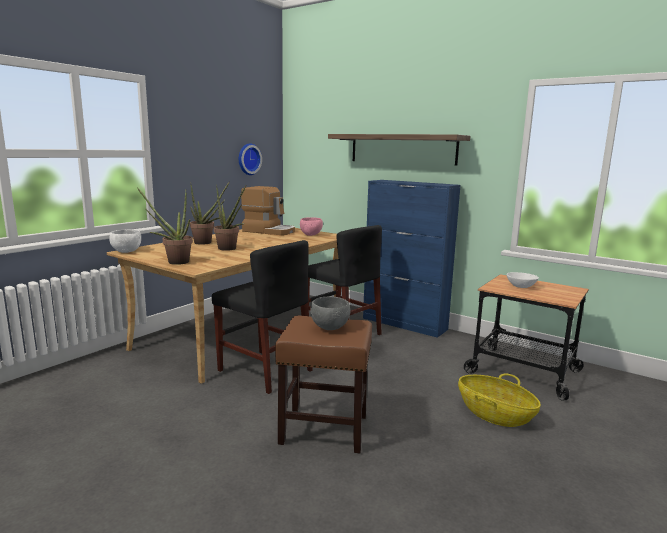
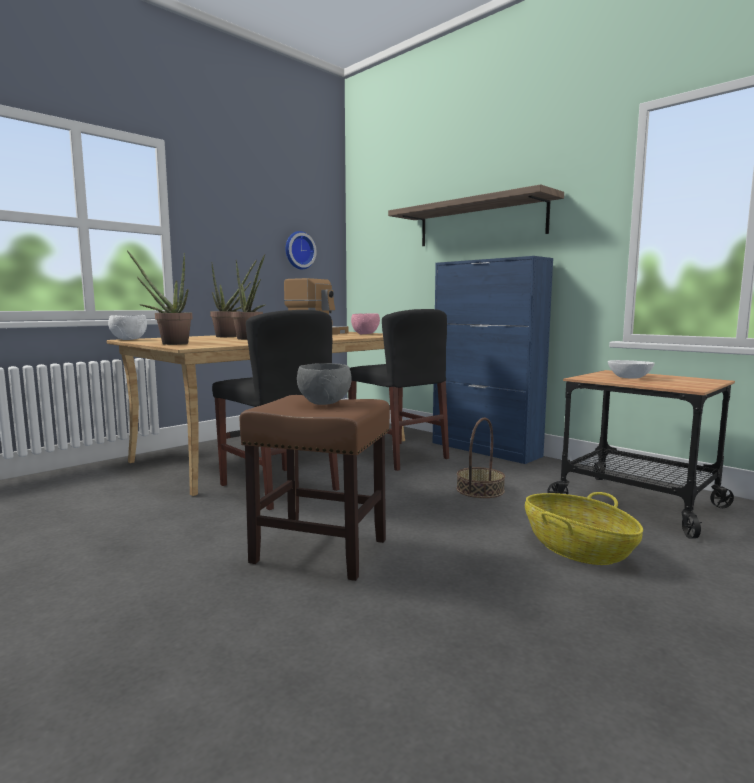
camera: 10 degrees right, 5 degrees down
none -> basket [456,418,505,498]

